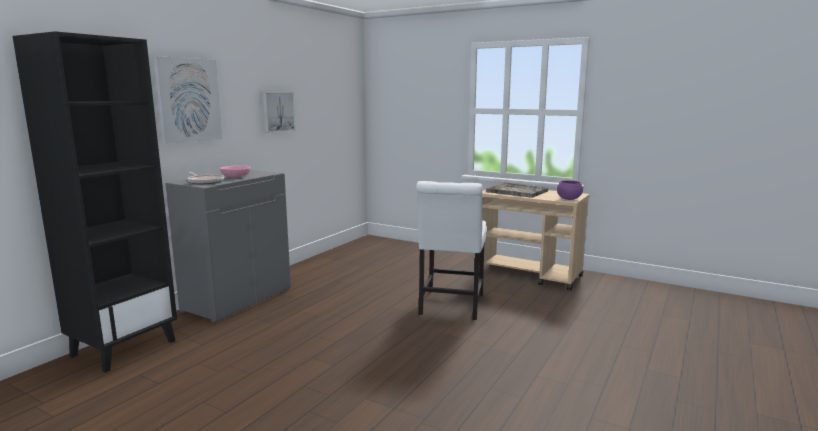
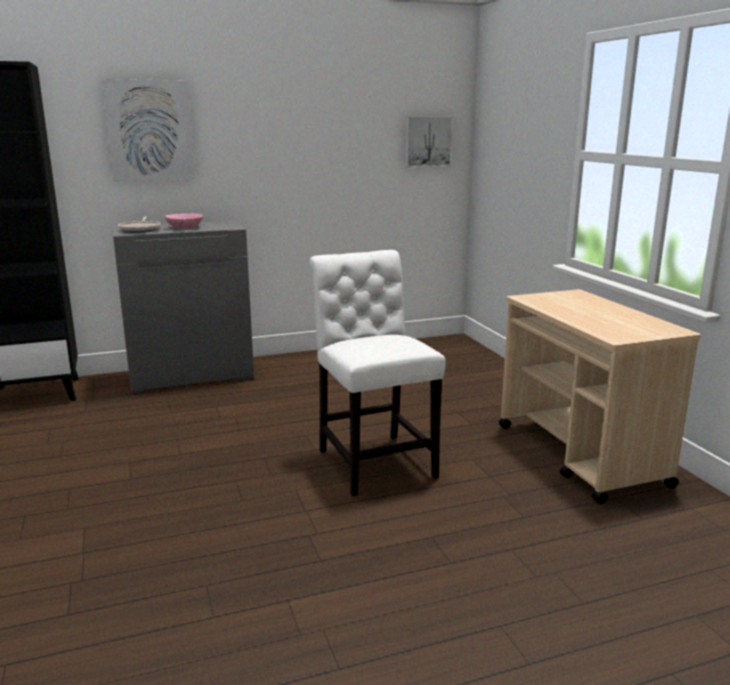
camera: 40 degrees right, 5 degrees up
picture [262,92,296,133] -> picture moved to [405,117,453,167]
white chair [416,181,487,320] -> white chair turned 105 degrees clockwise [309,250,446,496]
grey tray [486,182,549,198] -> none
purple bowl [557,180,583,200] -> none

